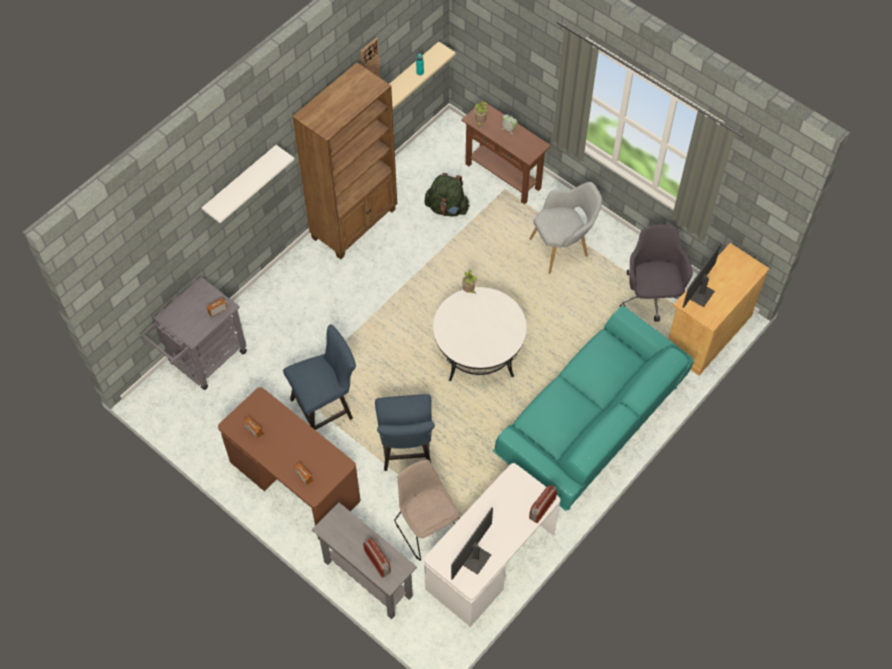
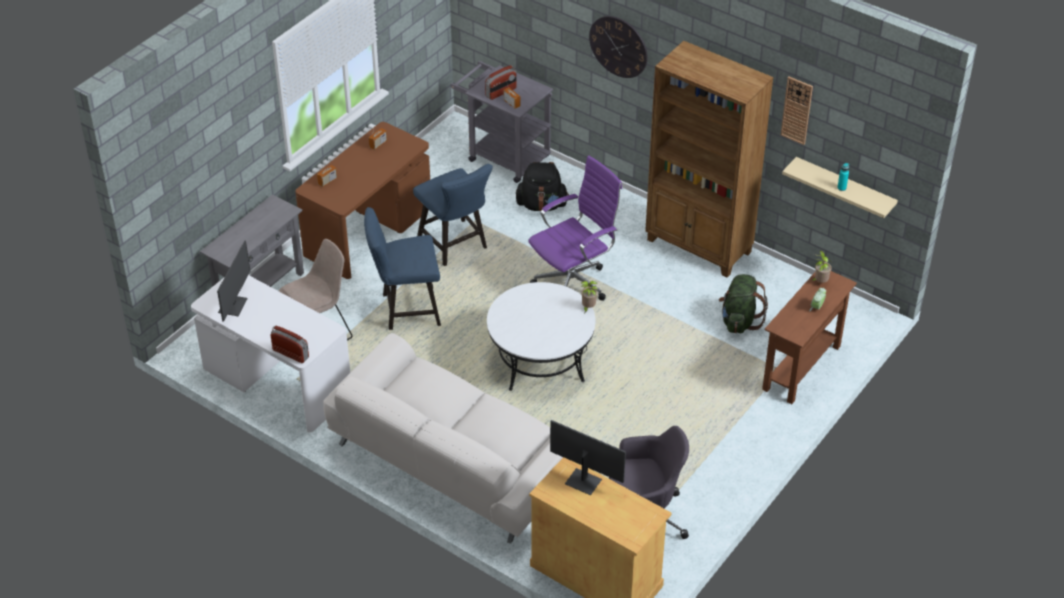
camera: 85 degrees right, 15 degrees down
white shelf [201,145,294,223] -> wall clock [589,16,648,78]
radio [363,538,391,578] -> radio moved to [485,65,517,100]
monitor [451,508,493,580] -> monitor turned 75 degrees clockwise [217,240,250,322]
turquoise sofa [493,306,693,511] -> white sofa [323,333,570,544]
grey armchair [530,182,602,274] -> none
none -> black backpack [516,162,569,211]
none -> purple office chair [528,156,622,301]

